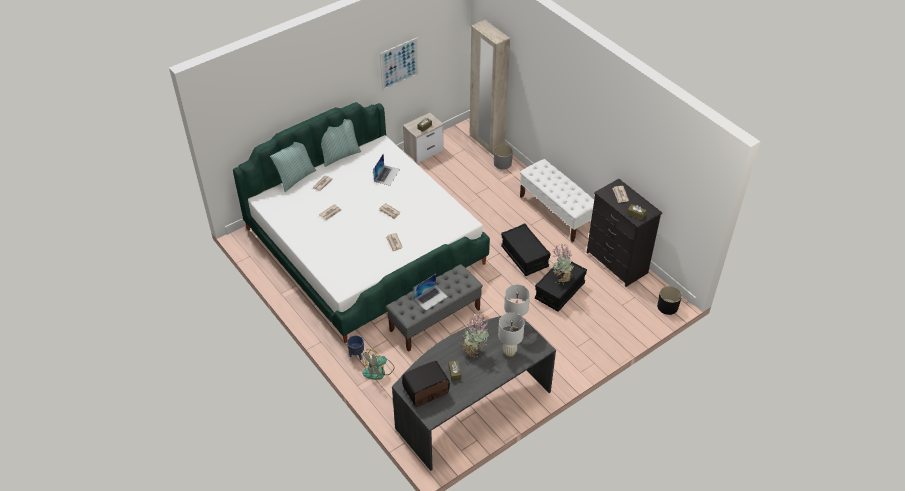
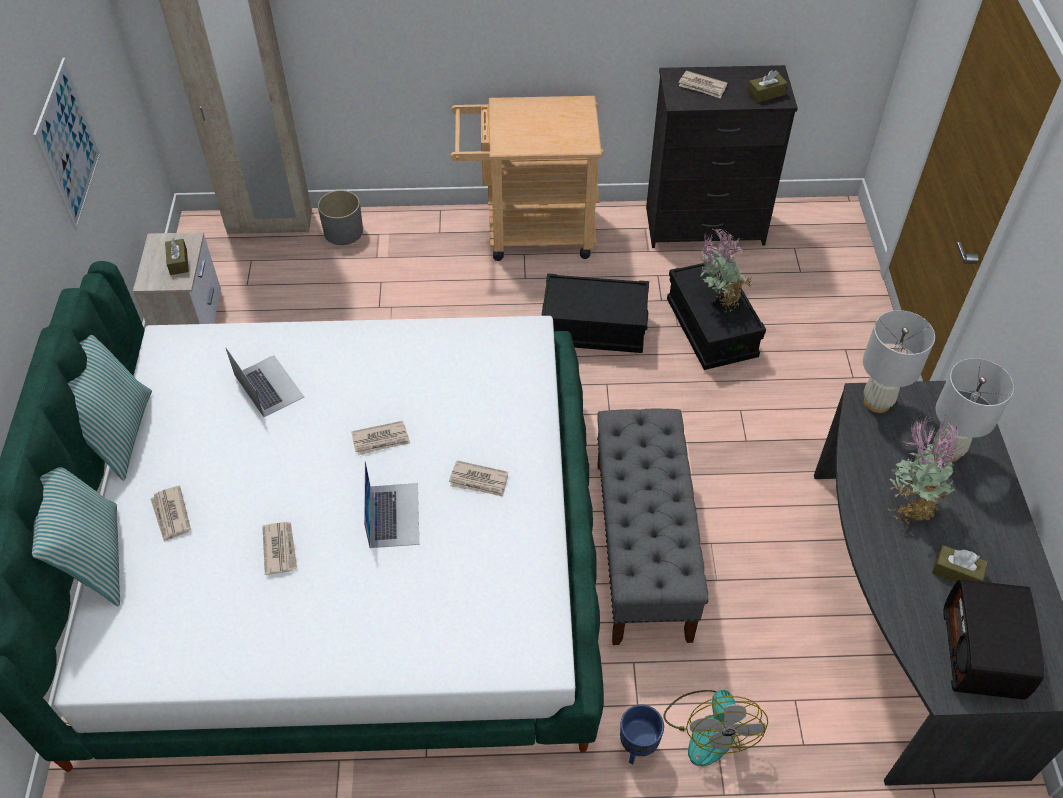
camera: 55 degrees left, 5 degrees up
laptop [413,274,448,310] -> laptop moved to [364,461,419,548]
white bench [520,159,594,242] -> beige cart [451,96,604,261]
black planter [657,286,682,315] -> none

